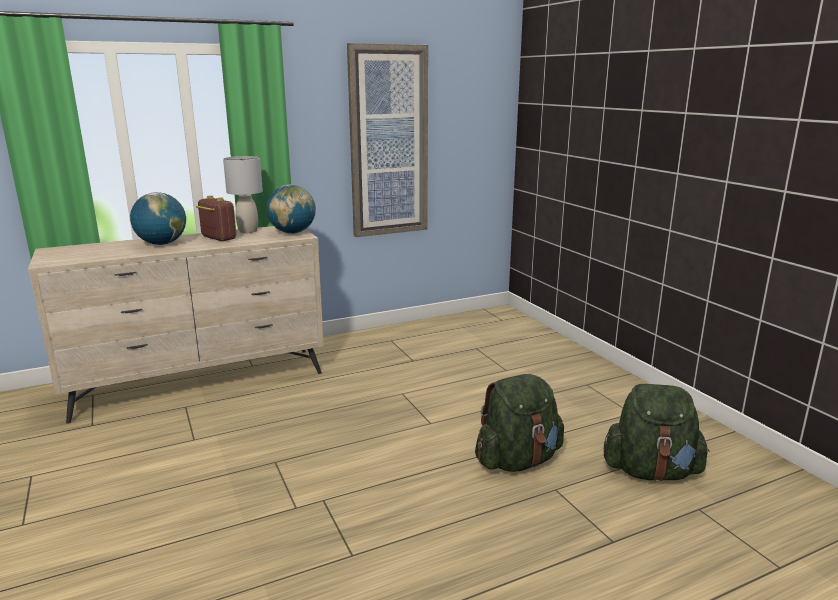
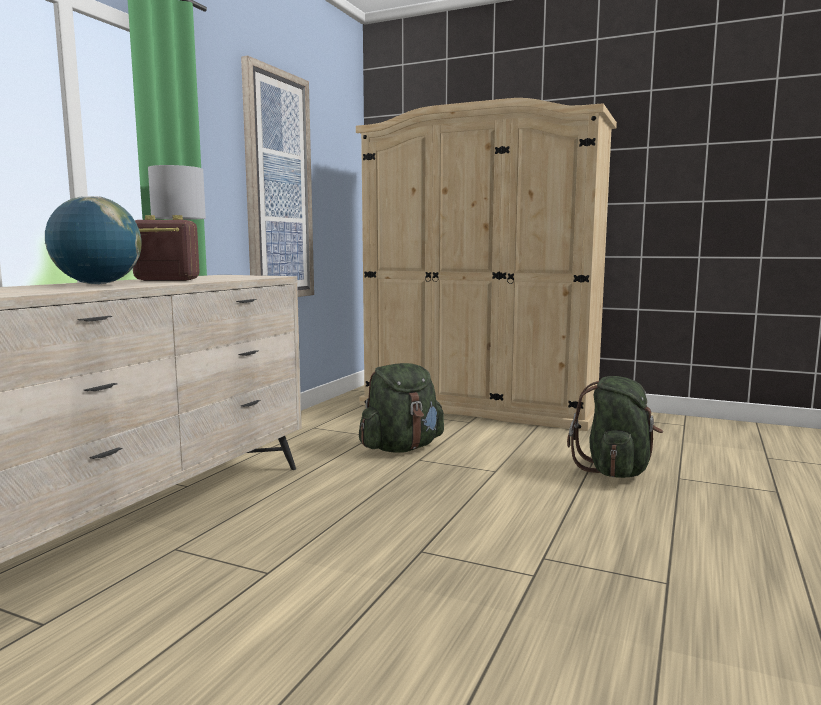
camera: 40 degrees left, 10 degrees down
globe [266,184,316,234] -> none
green backpack [604,384,710,481] -> green backpack moved to [359,363,444,453]
none -> beige wardrobe [356,98,617,431]

